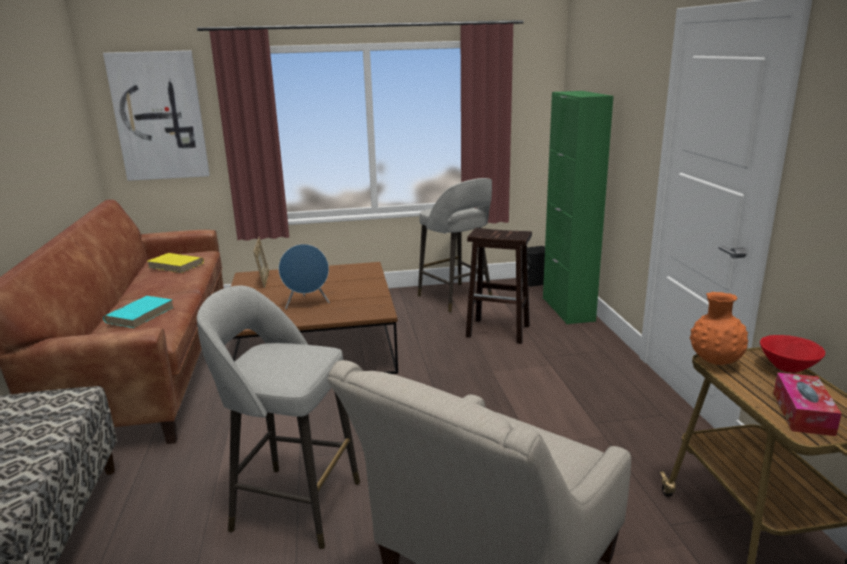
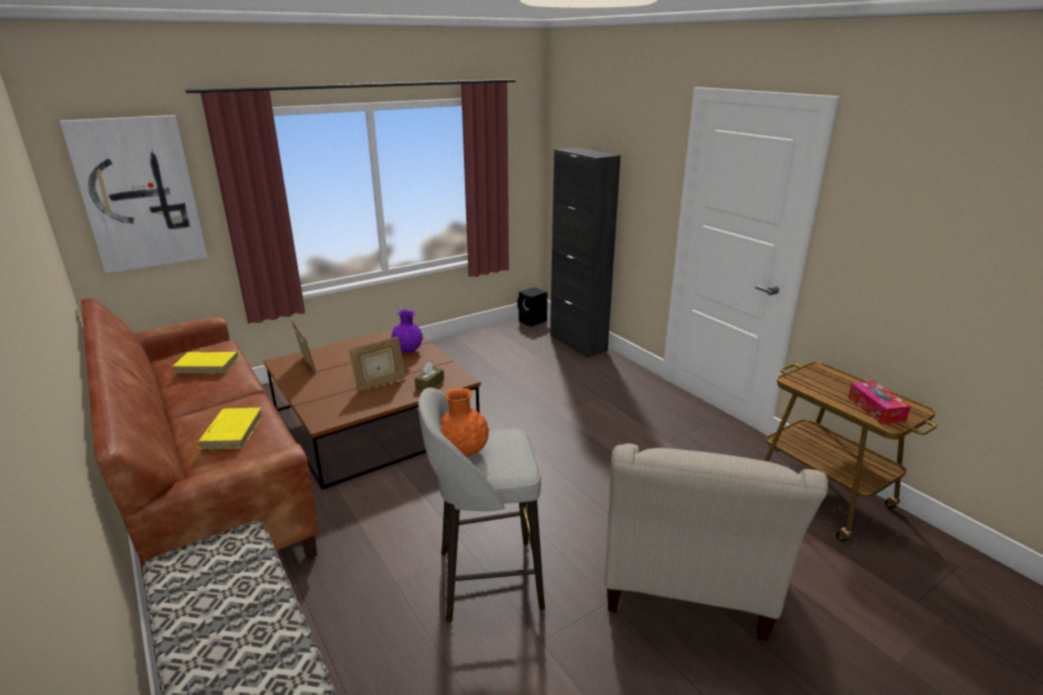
camera: 25 degrees left, 5 degrees up
turquoise book [103,296,174,328] -> yellow book [197,408,263,450]
blue speaker [279,244,330,309] -> picture frame [349,336,405,391]
grey stool [418,178,492,313] -> none
brown stool [466,228,532,344] -> none
green cabinet [543,91,613,324] -> black cabinet [550,147,621,358]
orange vase [690,292,748,365] -> orange vase moved to [440,388,489,457]
red bowl [760,335,825,373] -> none
none -> purple vase [391,309,423,353]
none -> brown tissue box [415,363,444,391]

